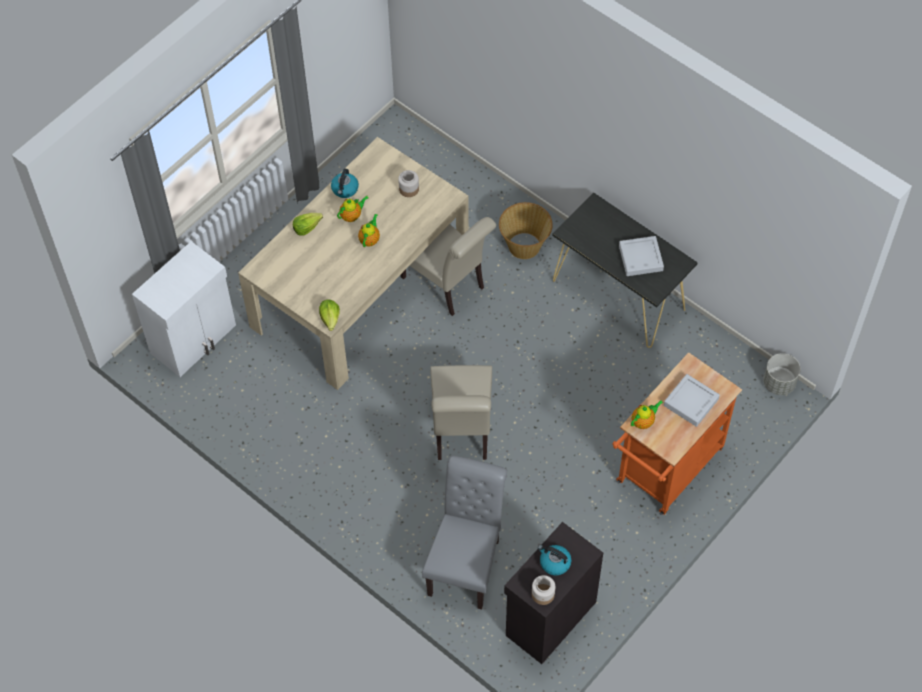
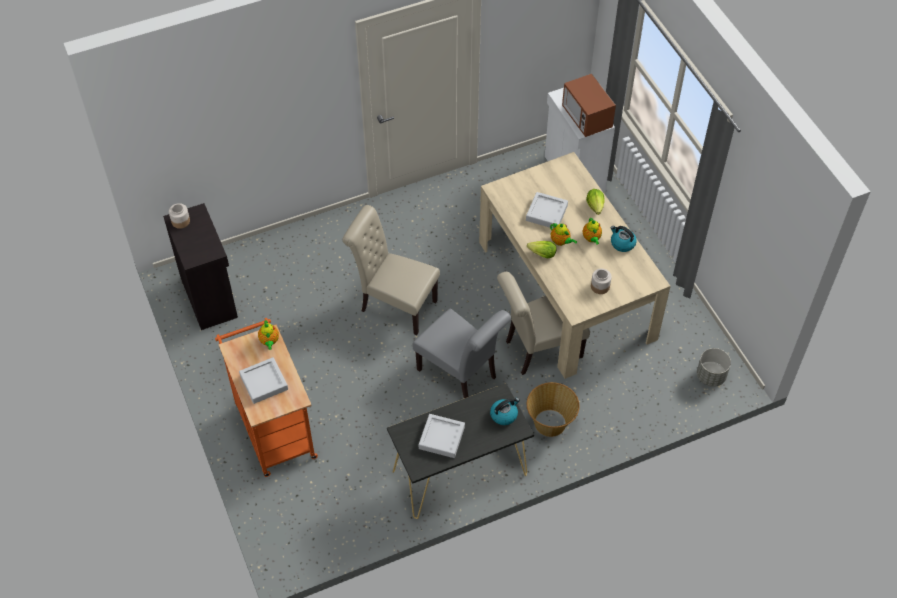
camera: 115 degrees right, 5 degrees down
lettuce [319,299,340,331] -> lettuce moved to [527,241,557,258]
grey chair [422,455,507,610] -> grey chair moved to [412,309,511,398]
kettle [538,545,571,575] -> kettle moved to [490,398,520,425]
grey planter [763,353,801,395] -> grey planter moved to [697,348,731,387]
none -> grey tray [526,192,568,228]
none -> microwave [562,74,616,137]

